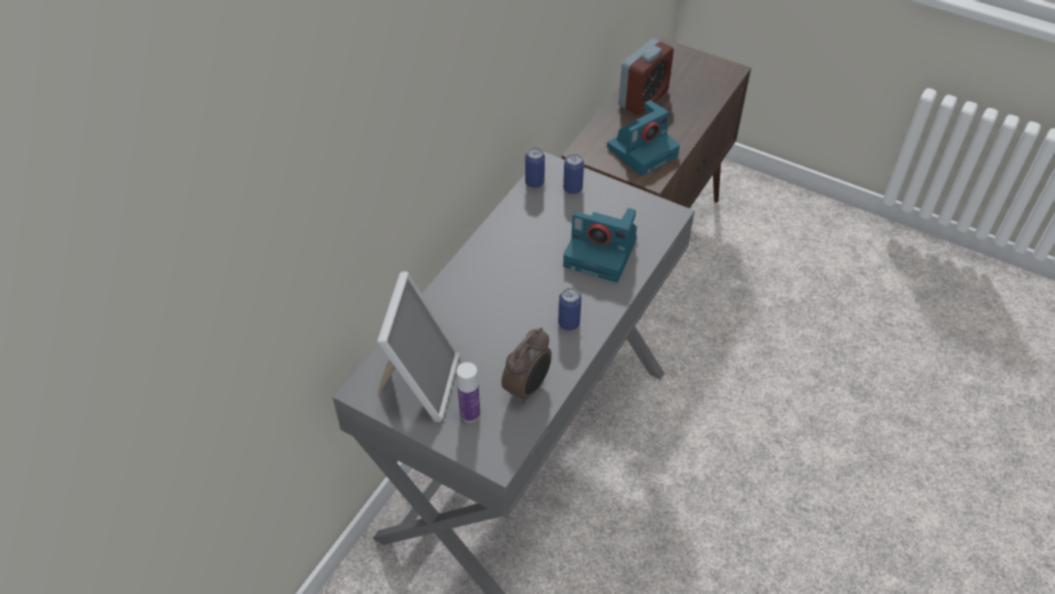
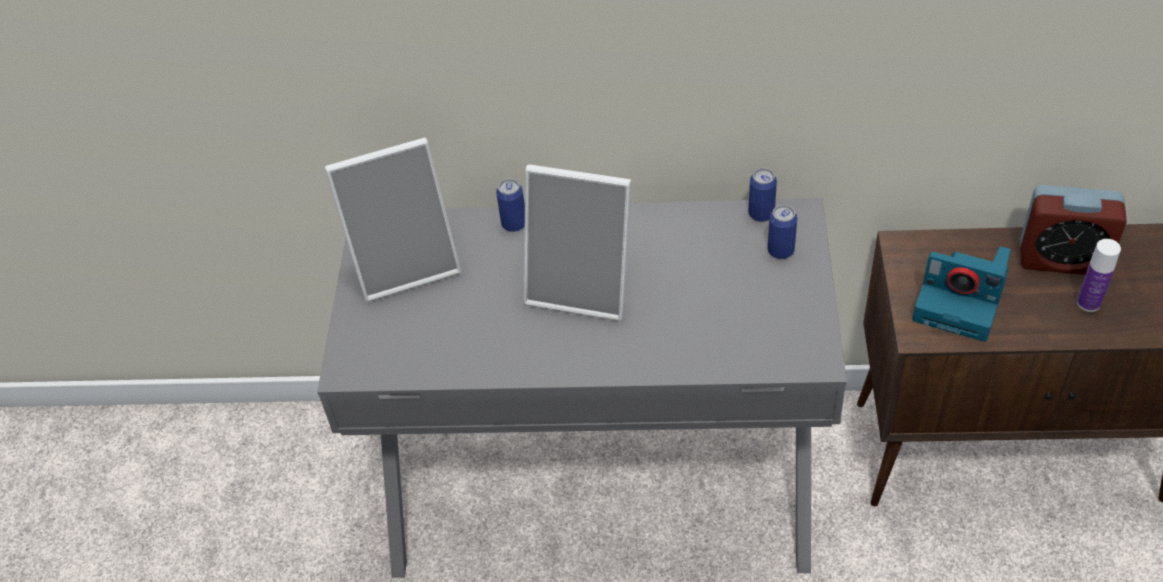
camera: 65 degrees right, 0 degrees up
bottle [457,362,480,422] -> bottle moved to [1077,239,1121,312]
alarm clock [501,327,552,404] -> none
can [558,287,582,331] -> can moved to [496,179,525,232]
camera [563,208,637,282] -> none
none -> picture frame [524,164,632,321]

